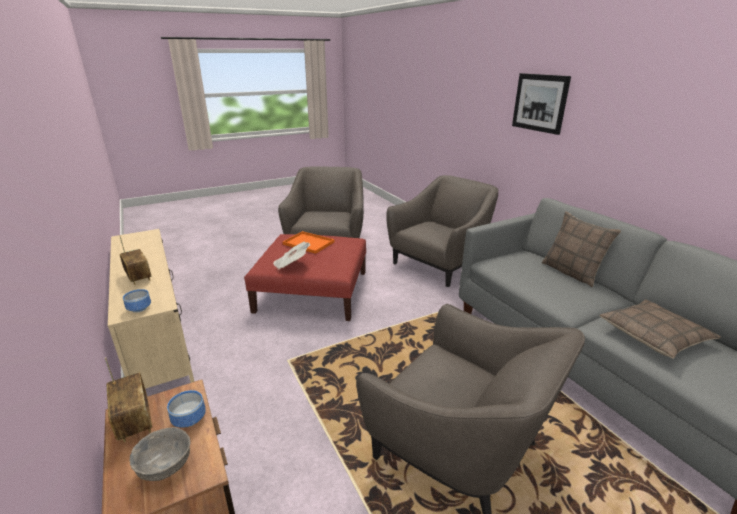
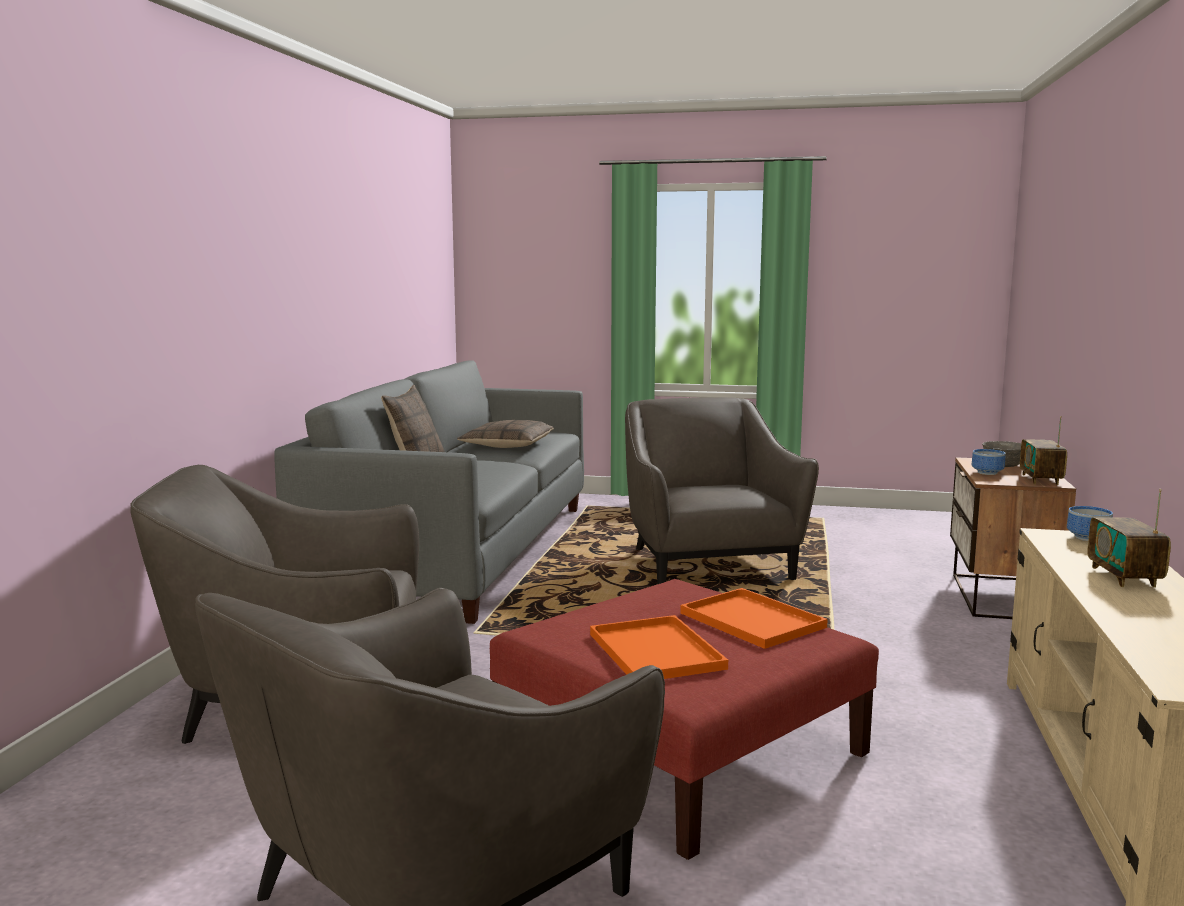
camera: 140 degrees left, 15 degrees down
newspaper [273,242,310,270] -> orange tray [680,588,828,649]
picture [512,73,571,135] -> none

